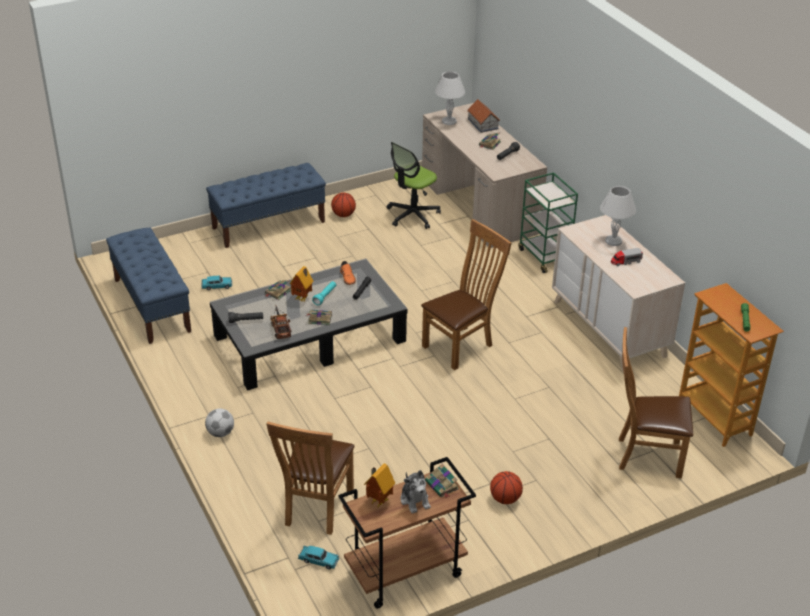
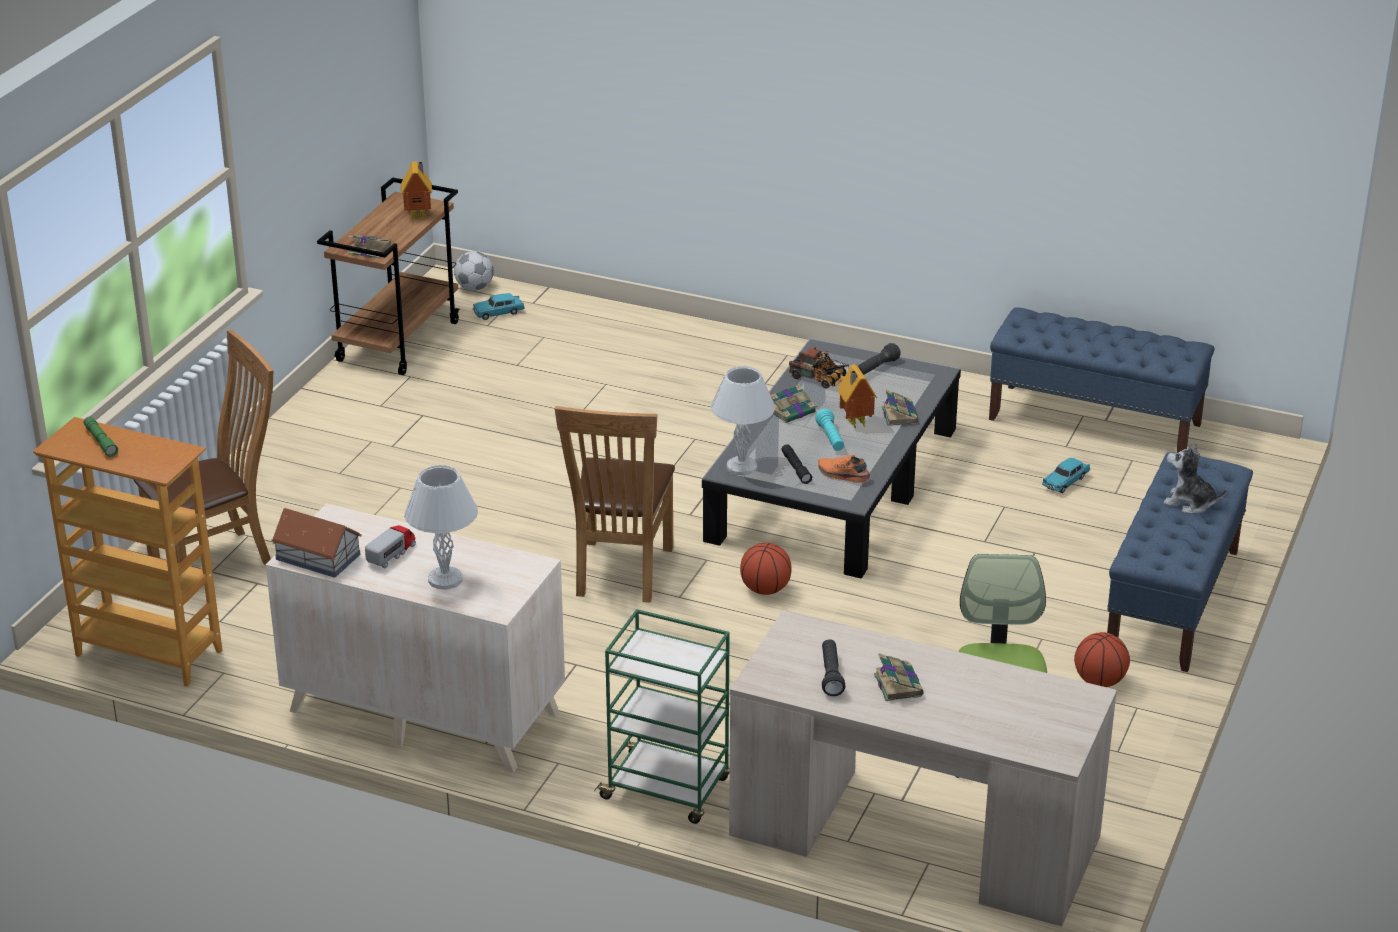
camera: 140 degrees right, 5 degrees down
football [205,409,234,437] -> football moved to [454,251,494,291]
brown chair [266,421,354,535] -> none
plush toy [401,470,431,514] -> plush toy moved to [1164,443,1227,514]
white table lamp [435,71,465,125] -> white table lamp moved to [711,366,775,476]
toy house [468,99,500,133] -> toy house moved to [271,508,362,578]
basketball [490,471,523,504] -> basketball moved to [740,543,792,595]

